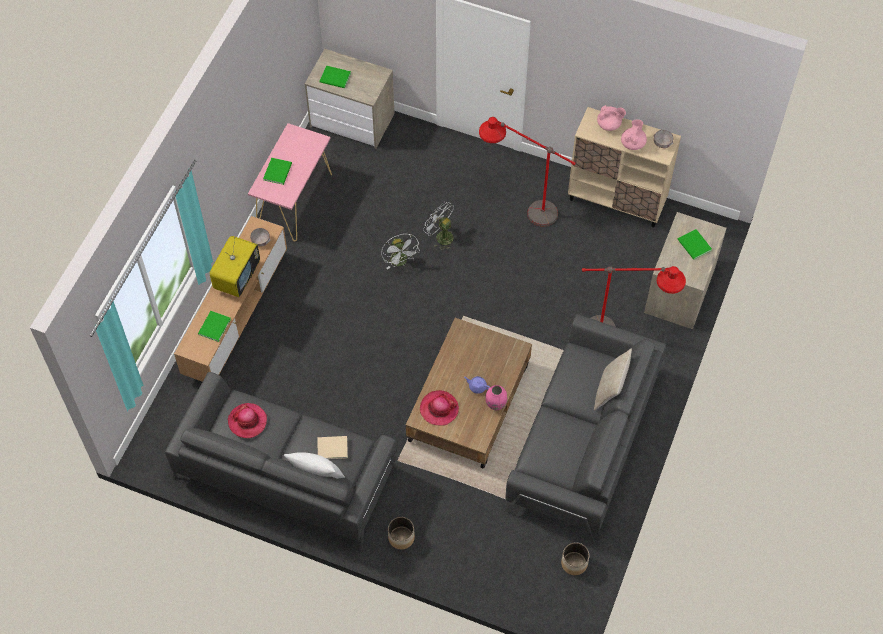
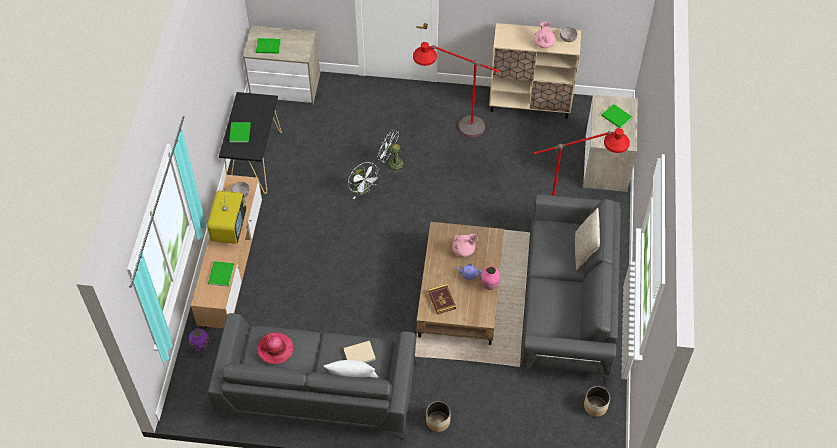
camera: 15 degrees left, 5 degrees down
pink console table [248,123,332,242] -> black console table [219,92,282,194]
hat [420,390,459,426] -> book [428,284,456,315]
pink teapot [597,105,626,131] -> pink teapot moved to [452,234,478,257]
none -> purple vase [189,329,209,352]

